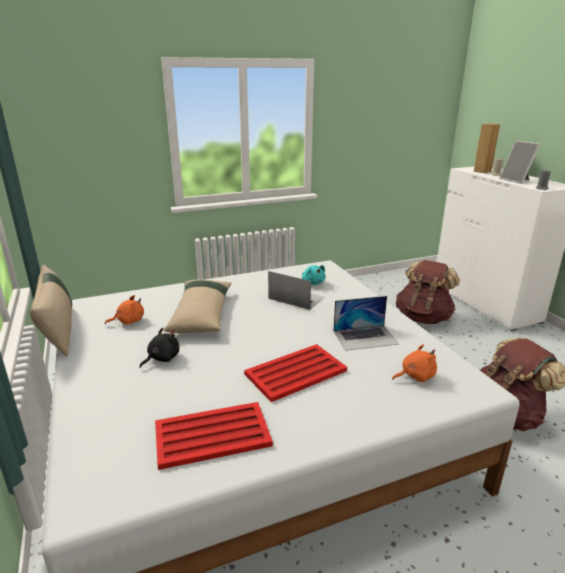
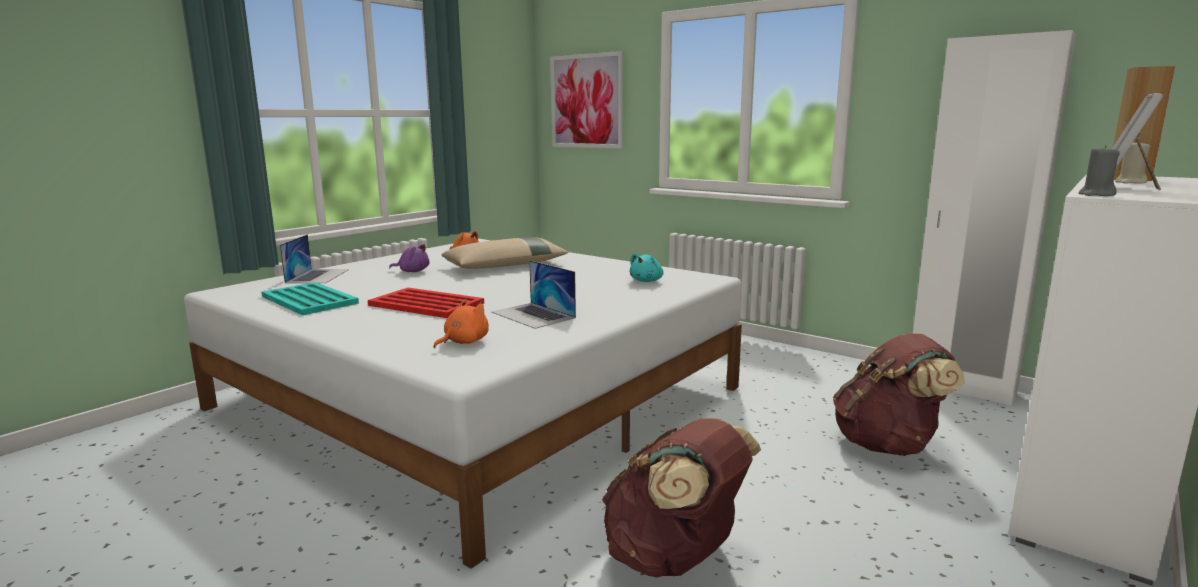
camera: 60 degrees right, 10 degrees down
beige pillow [30,265,72,357] -> none
black plush toy [140,328,179,368] -> purple plush toy [389,244,430,272]
red tray [155,402,273,470] -> turquoise tray [262,282,359,315]
laptop [268,271,325,310] -> laptop moved to [280,234,349,283]
orange plush toy [392,344,437,382] -> orange plush toy turned 90 degrees counterclockwise [433,299,489,348]
none -> picture [550,51,623,149]
none -> white wardrobe [913,30,1076,405]

